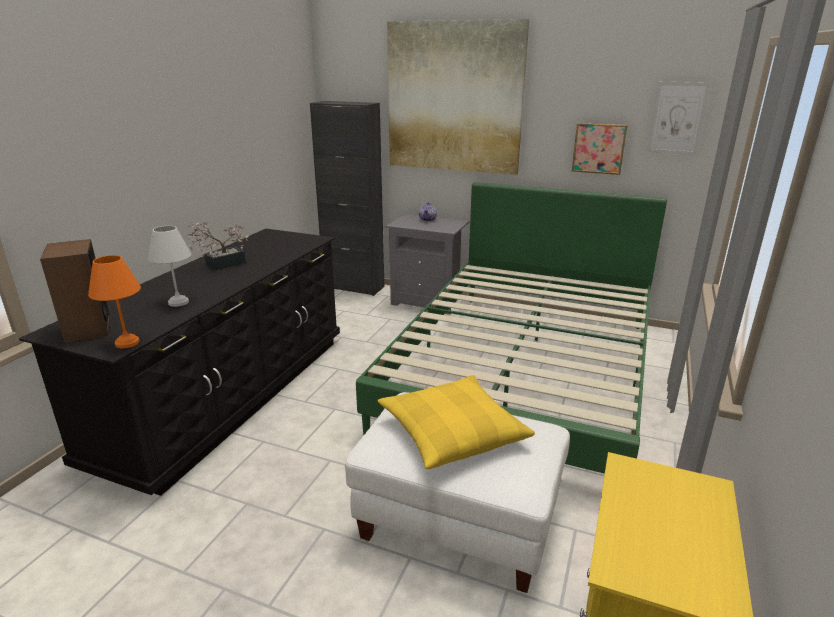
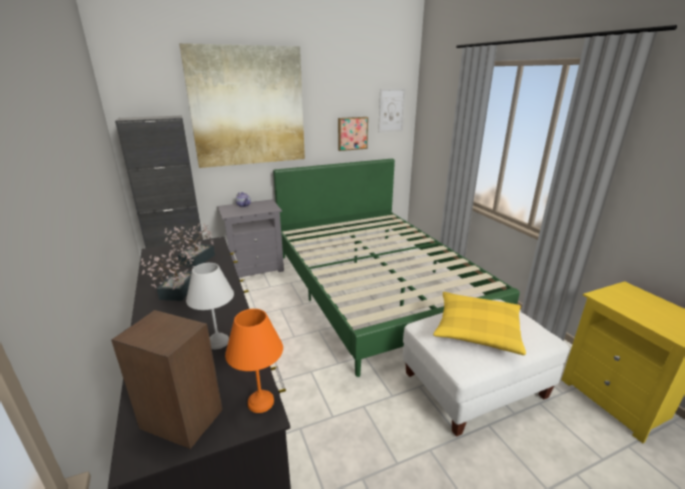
camera: 45 degrees left, 0 degrees up
none -> potted plant [164,224,215,268]

